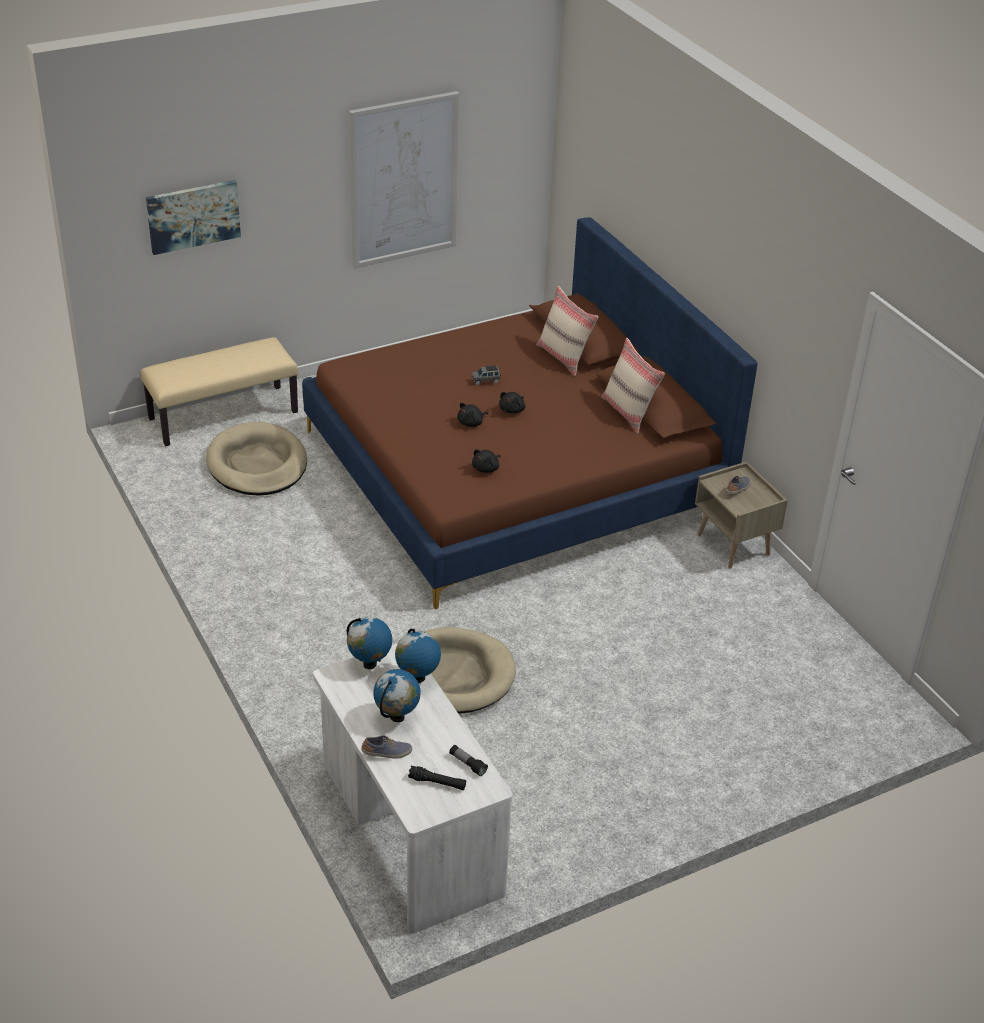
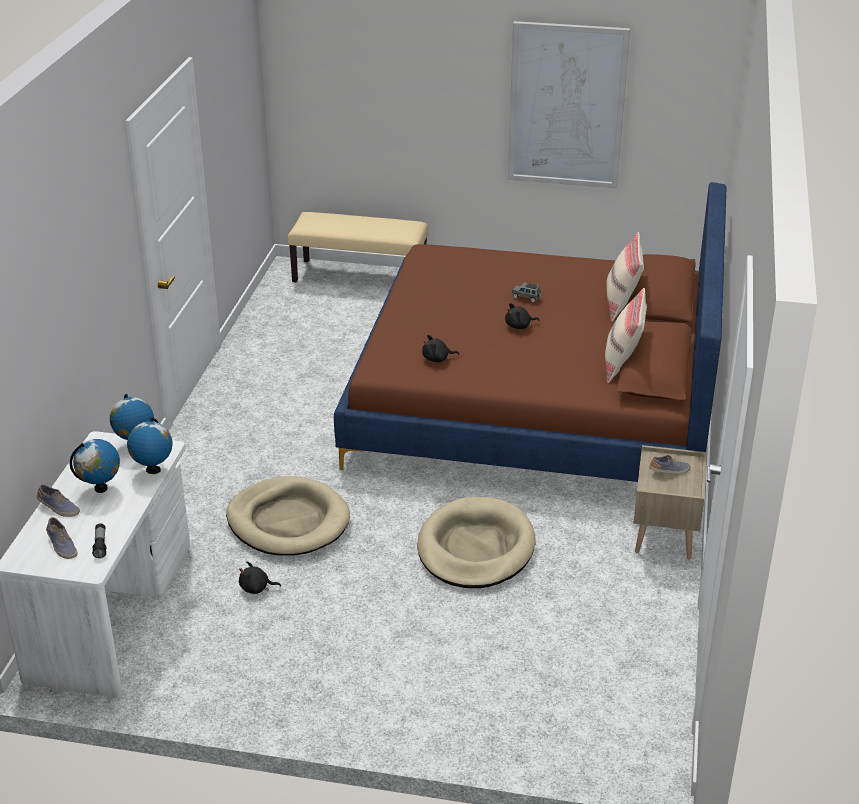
camera: 40 degrees right, 5 degrees down
picture [146,180,241,255] -> none
beige dog bed [206,422,307,496] -> beige dog bed moved to [418,497,535,588]
black flashlight [408,766,466,790] -> shoe [46,517,77,559]
black plush toy [457,403,488,427] -> black plush toy moved to [239,561,281,594]

